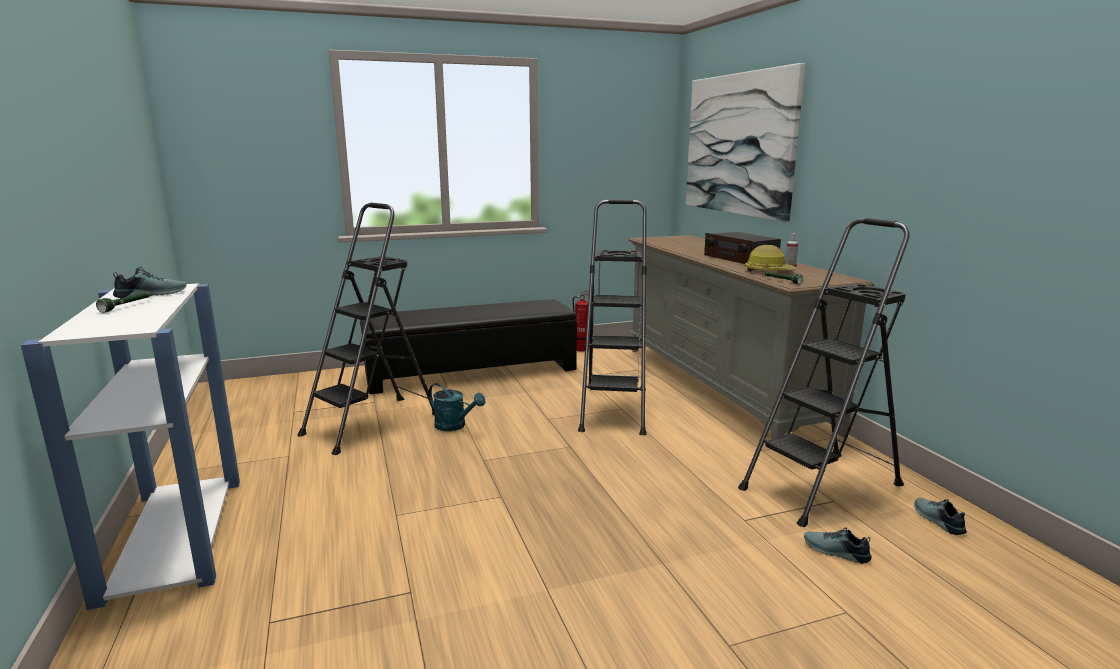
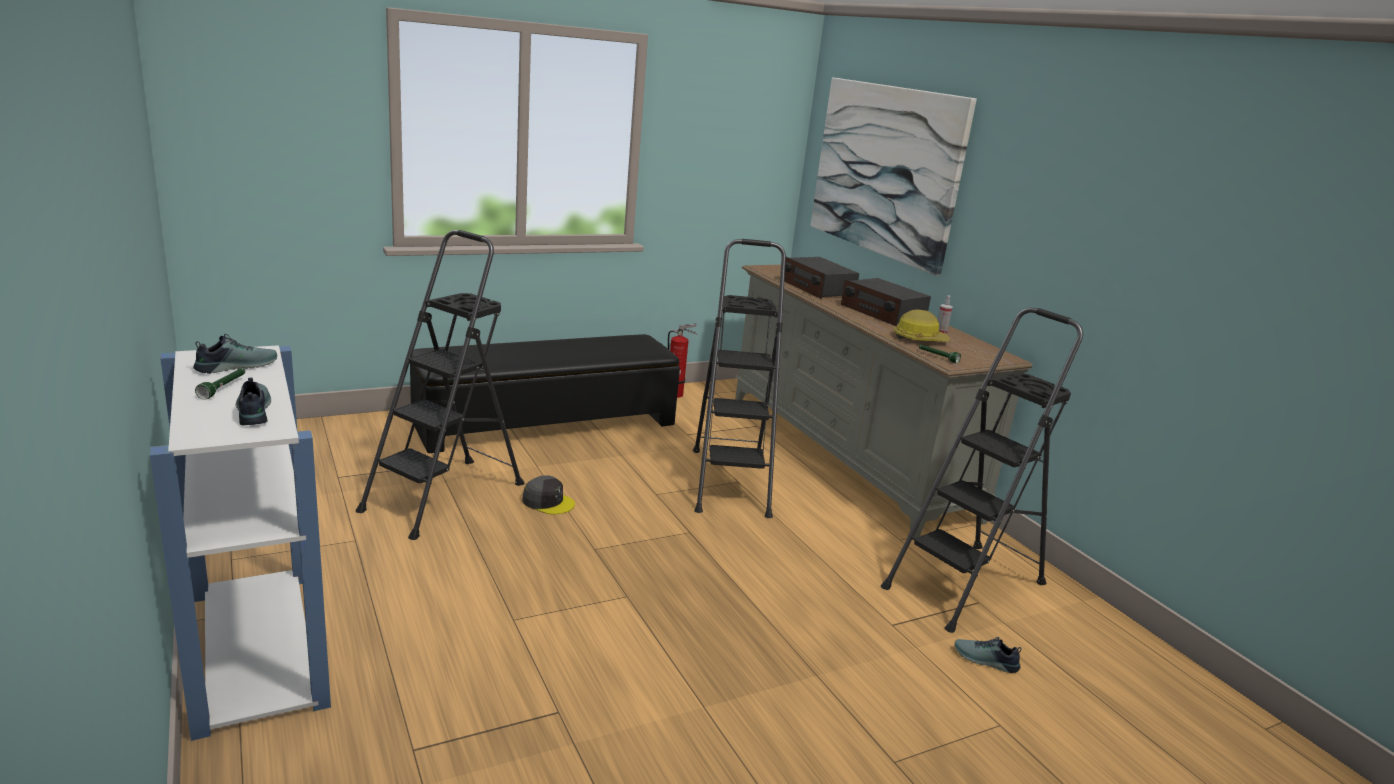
camera: 10 degrees left, 5 degrees up
turquoise watering can [429,383,485,431] -> grey cap [522,475,575,514]
shoe [914,498,967,535] -> shoe moved to [236,378,271,425]
none -> radio [784,257,859,299]

